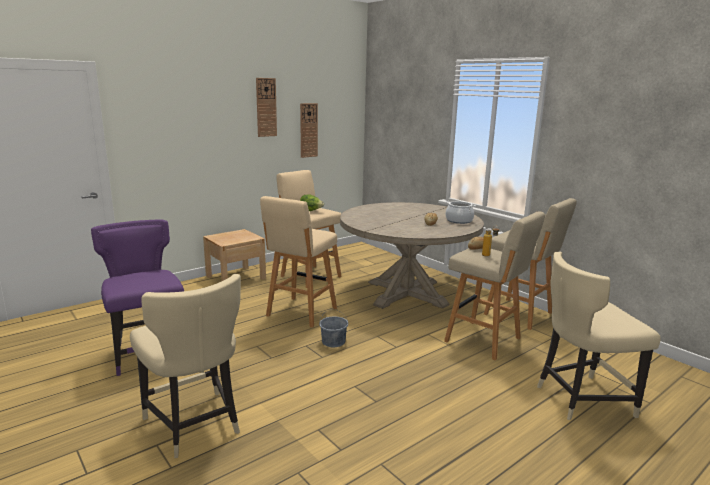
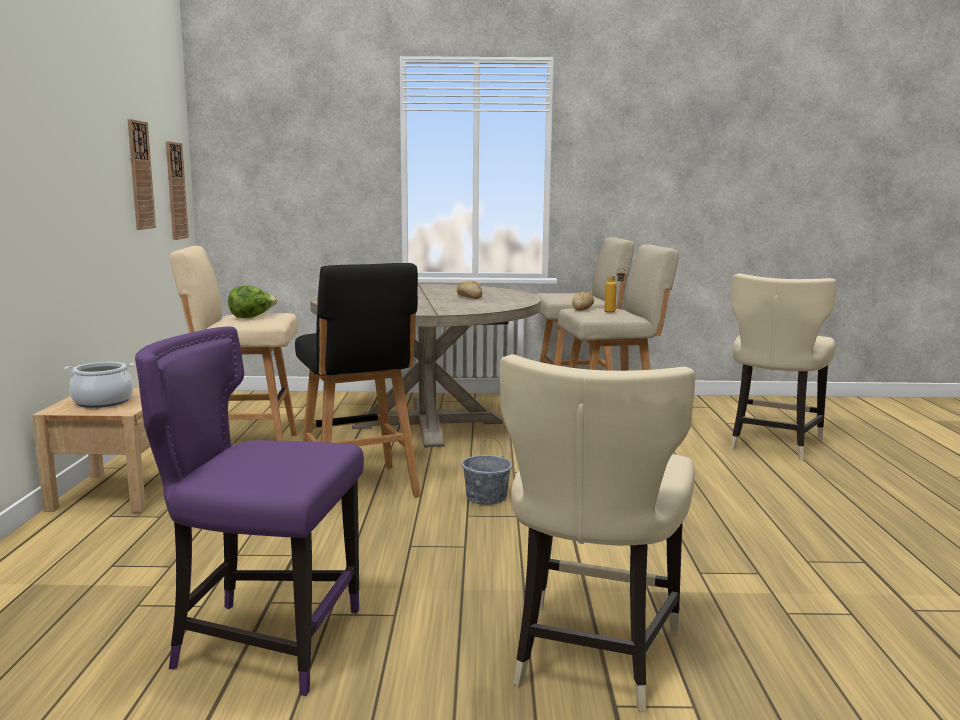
camera: 50 degrees left, 5 degrees down
beige chair [130,274,241,458] -> beige chair turned 105 degrees clockwise [500,354,695,712]
wall clock [256,78,277,137] -> wall clock moved to [166,141,189,240]
beige stool [260,196,337,328] -> black stool [295,263,421,497]
cooking pot [446,201,476,224] -> cooking pot moved to [64,362,134,408]

